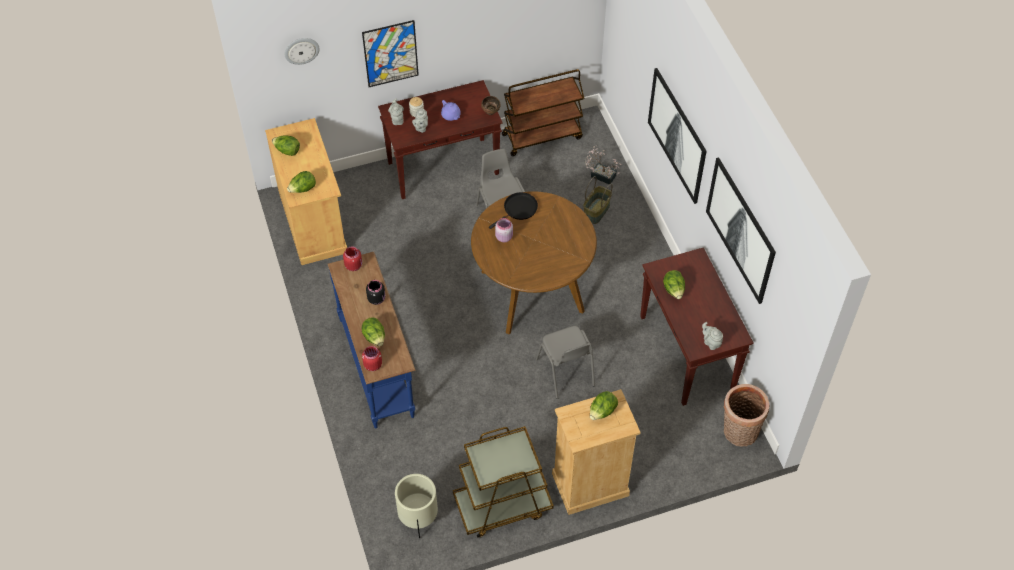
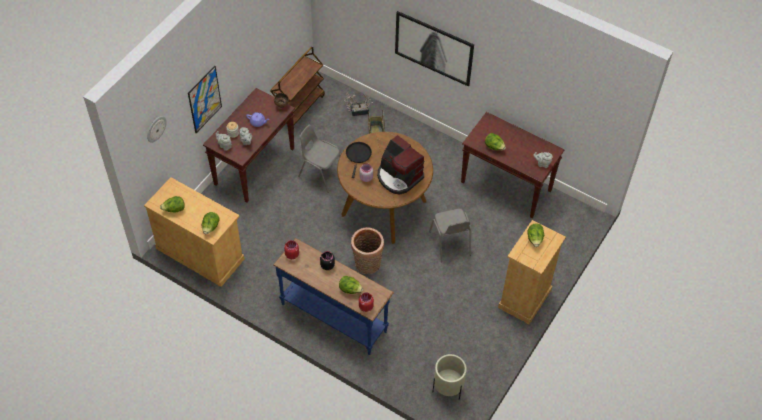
camera: 40 degrees left, 0 degrees up
brown cart [453,426,554,538] -> none
grey chair [536,326,595,399] -> grey chair turned 45 degrees clockwise [429,209,471,262]
picture [706,157,776,304] -> none
basket [723,384,770,446] -> basket moved to [351,227,384,274]
none -> coffee machine [377,135,424,194]

